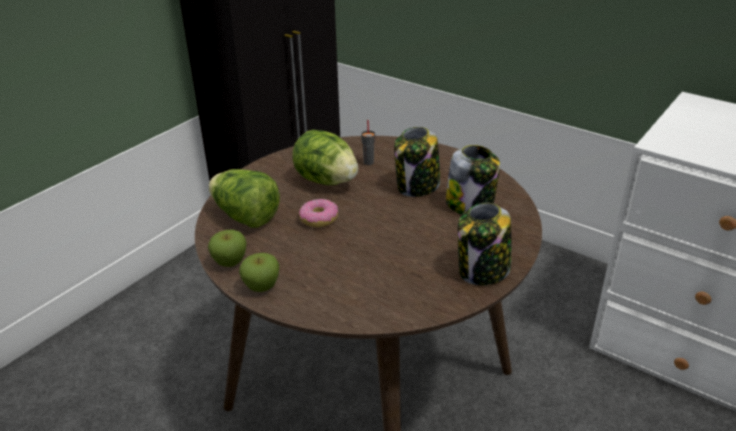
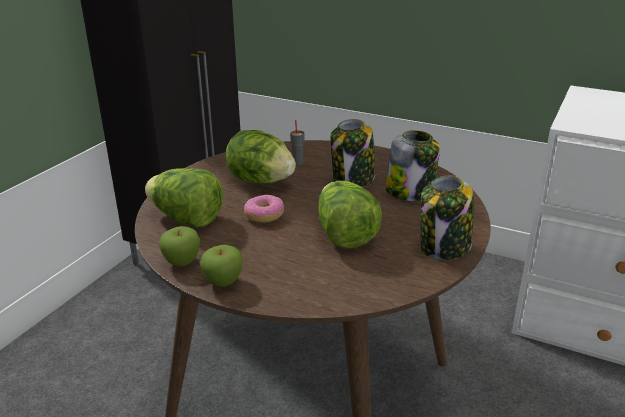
camera: 10 degrees left, 5 degrees down
none -> lettuce [318,181,382,249]

